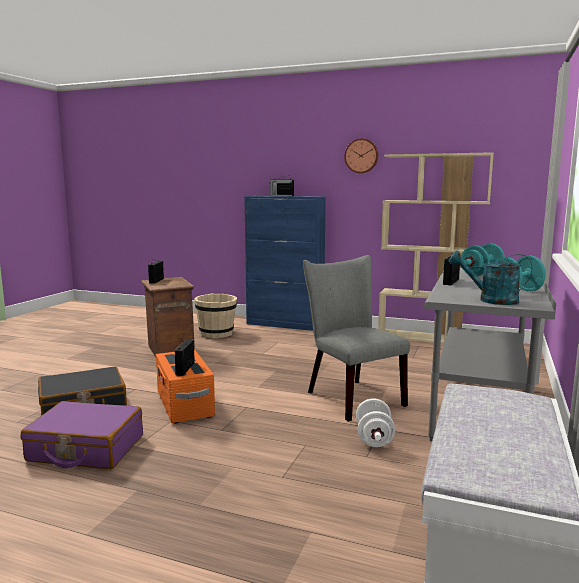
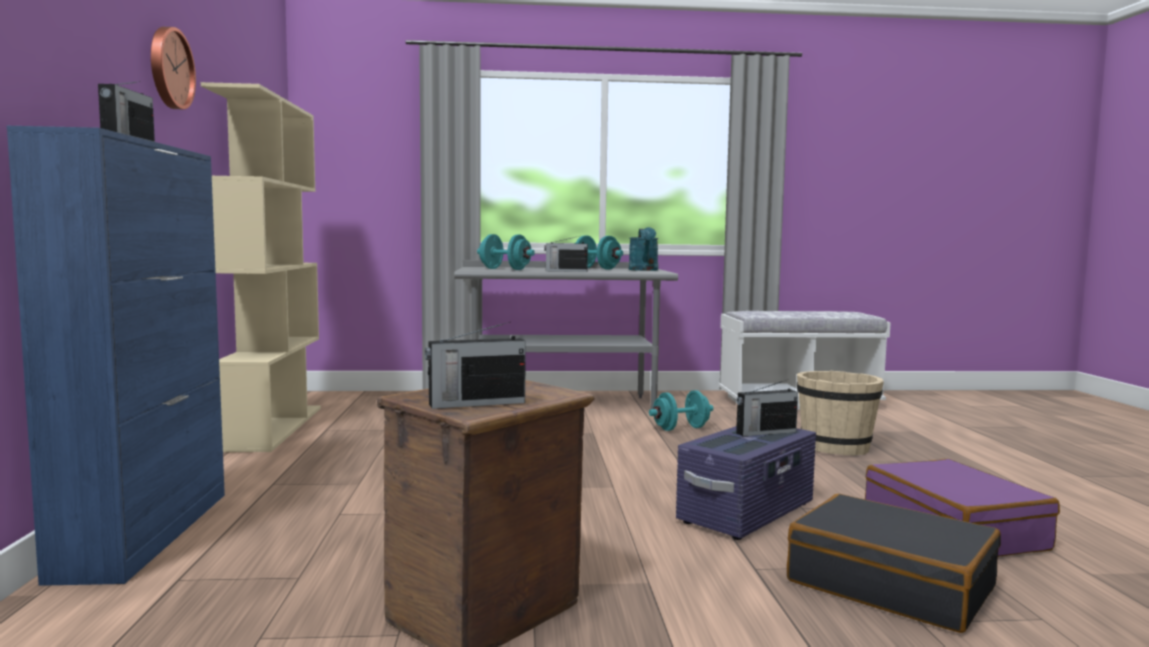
camera: 115 degrees left, 5 degrees down
orange storage box [156,350,215,424] -> purple storage box [676,426,816,540]
beige bucket [194,293,237,339] -> beige bucket moved to [797,371,884,455]
grey chair [303,255,410,422] -> none
white dumbbell [356,399,395,447] -> turquoise dumbbell [649,390,713,431]

